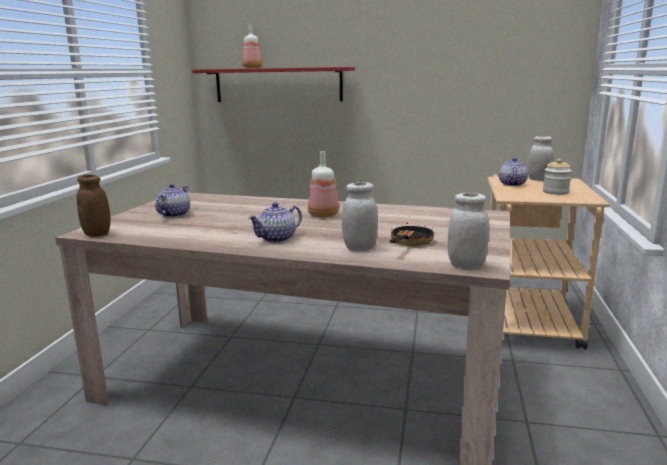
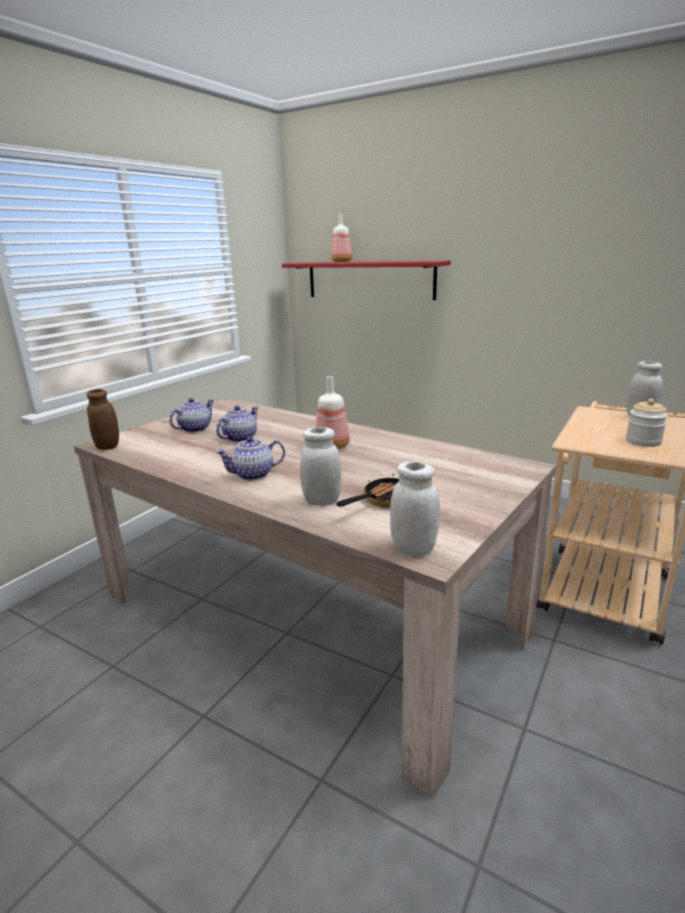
camera: 20 degrees right, 5 degrees up
teapot [499,158,528,186] -> teapot moved to [216,406,259,442]

